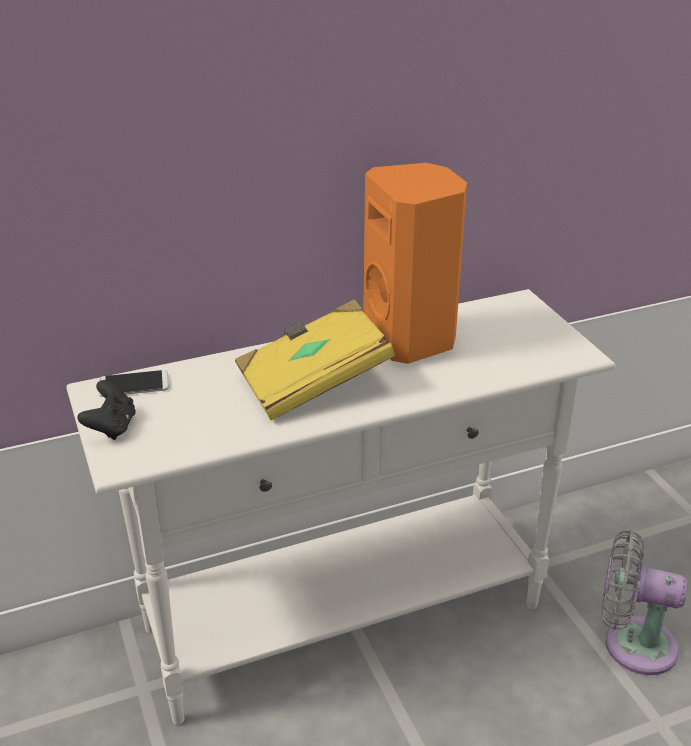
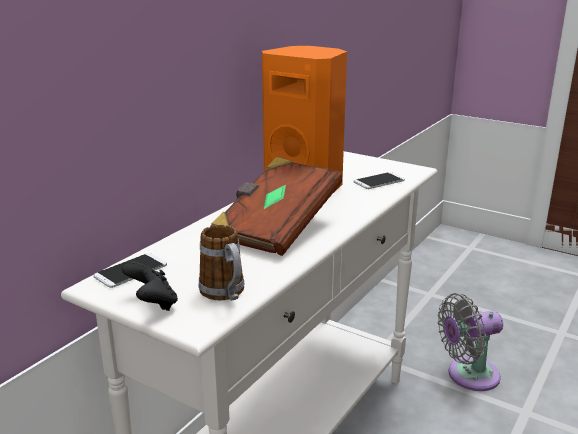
camera: 35 degrees left, 10 degrees down
yellow book [235,299,395,420] -> brown book [211,157,342,256]
none -> mug [199,225,244,301]
none -> phone [353,172,405,189]

